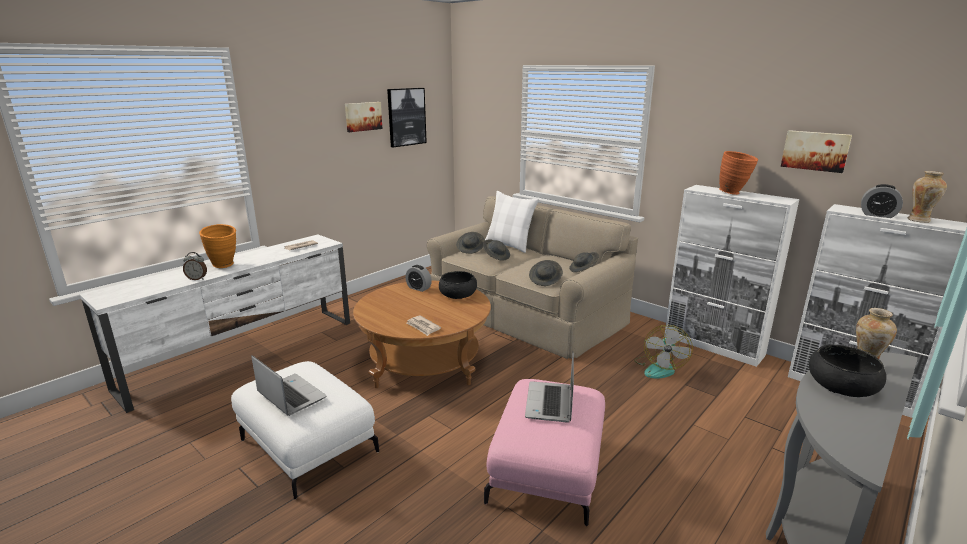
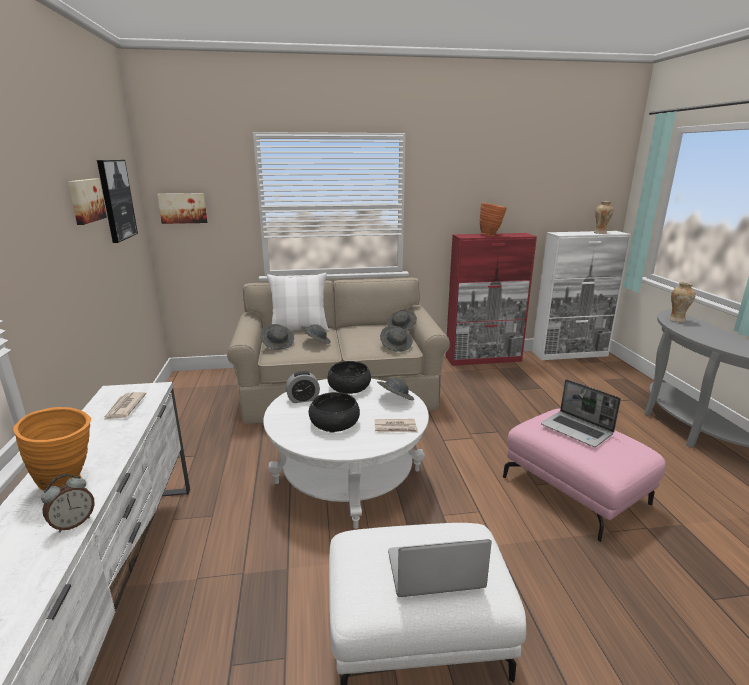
camera: 50 degrees left, 0 degrees up
brown coffee table [353,281,491,388] -> white coffee table [263,379,429,529]
fan [634,325,693,379] -> none
white cabinet [664,185,799,367] -> red cabinet [445,233,537,366]
picture [781,130,852,173] -> picture moved to [157,193,207,224]
black bowl [809,345,886,397] -> black bowl moved to [309,392,360,432]
alarm clock [861,184,903,218] -> none
none -> grey hat [377,378,414,400]

